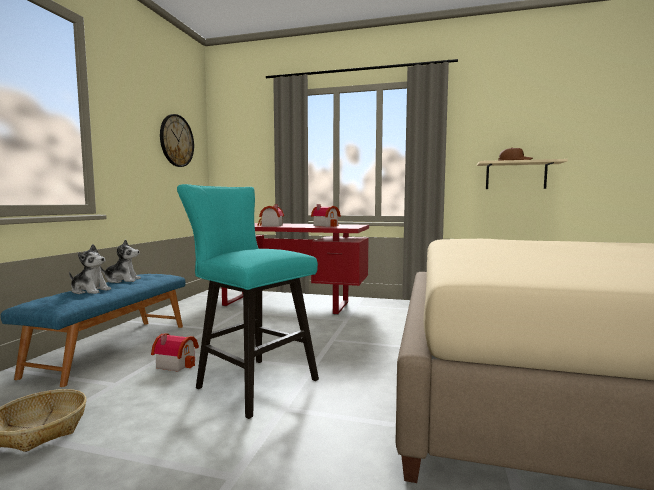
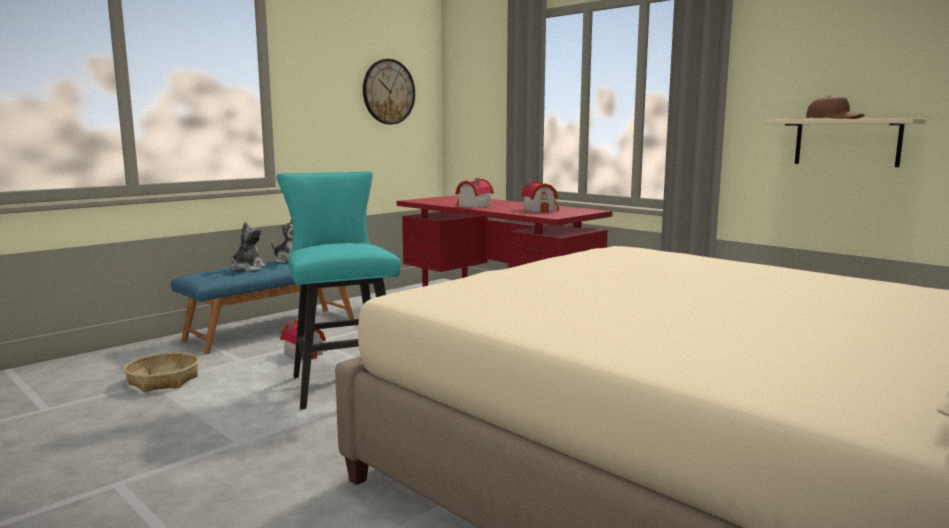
camera: 30 degrees right, 5 degrees up
plush toy [69,244,111,294] -> plush toy turned 120 degrees counterclockwise [232,222,266,271]

